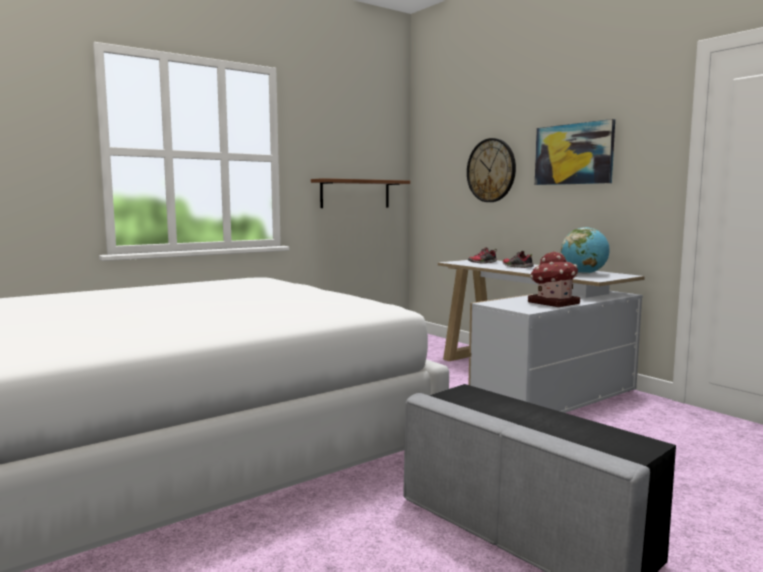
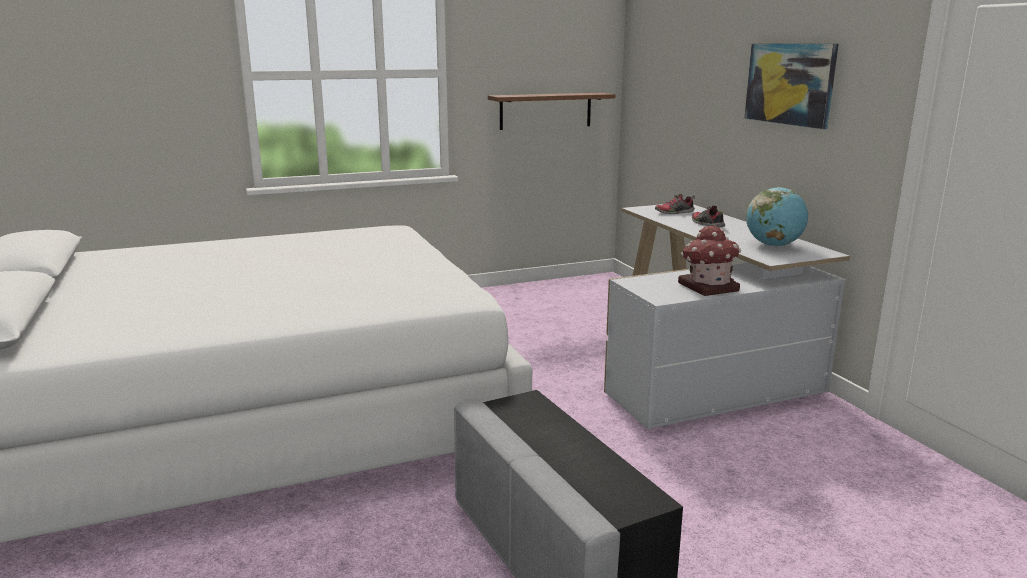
camera: 15 degrees right, 10 degrees up
wall clock [467,138,516,202] -> none

